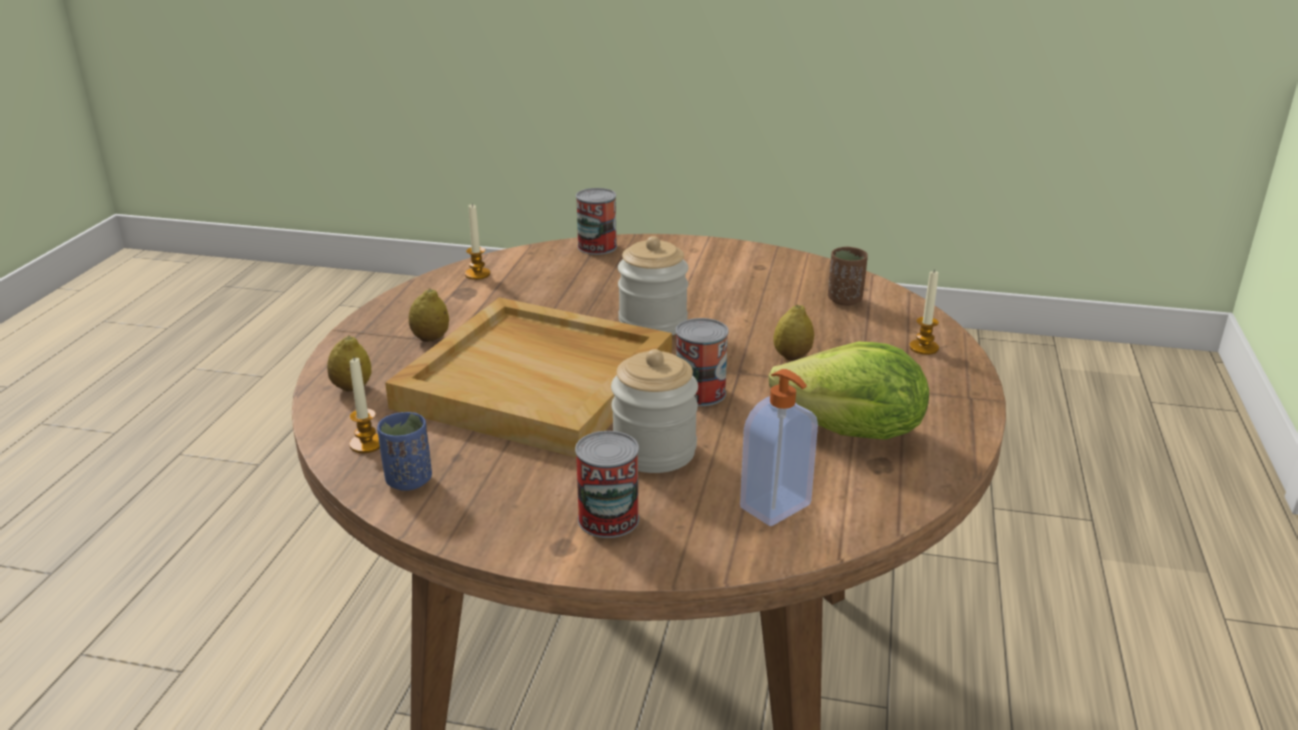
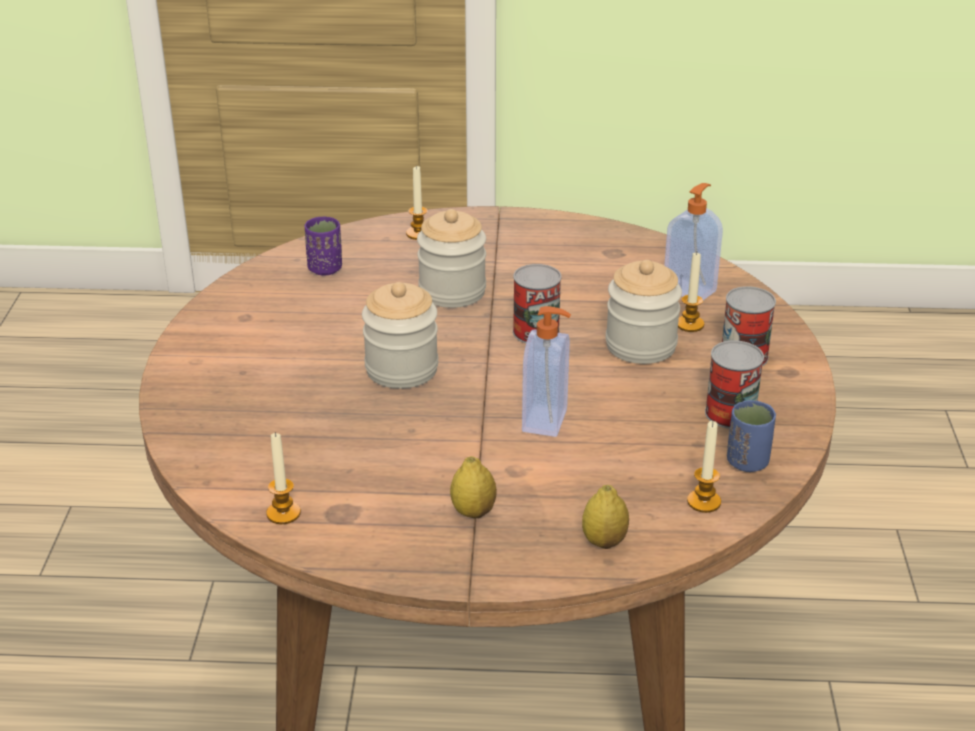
camera: 100 degrees left, 5 degrees up
beige tray [385,297,672,458] -> soap dispenser [522,306,571,437]
can [576,188,617,255] -> can moved to [705,340,764,429]
lettuce [769,342,929,440] -> none
lemon [773,304,814,361] -> jar [417,209,486,308]
brown cup [828,247,868,306] -> purple cup [305,217,342,276]
none -> candle [678,252,704,332]

